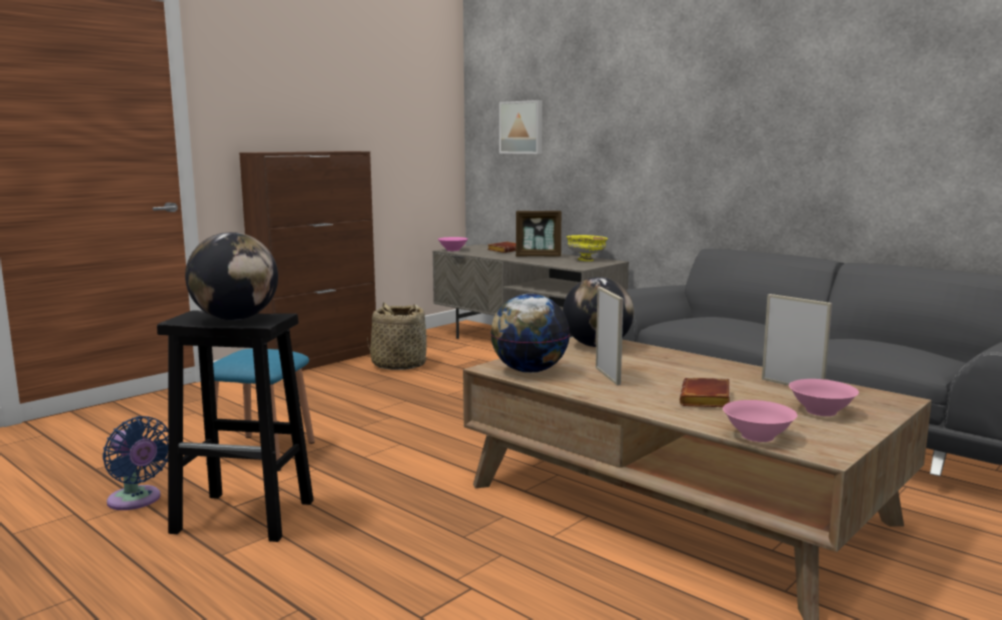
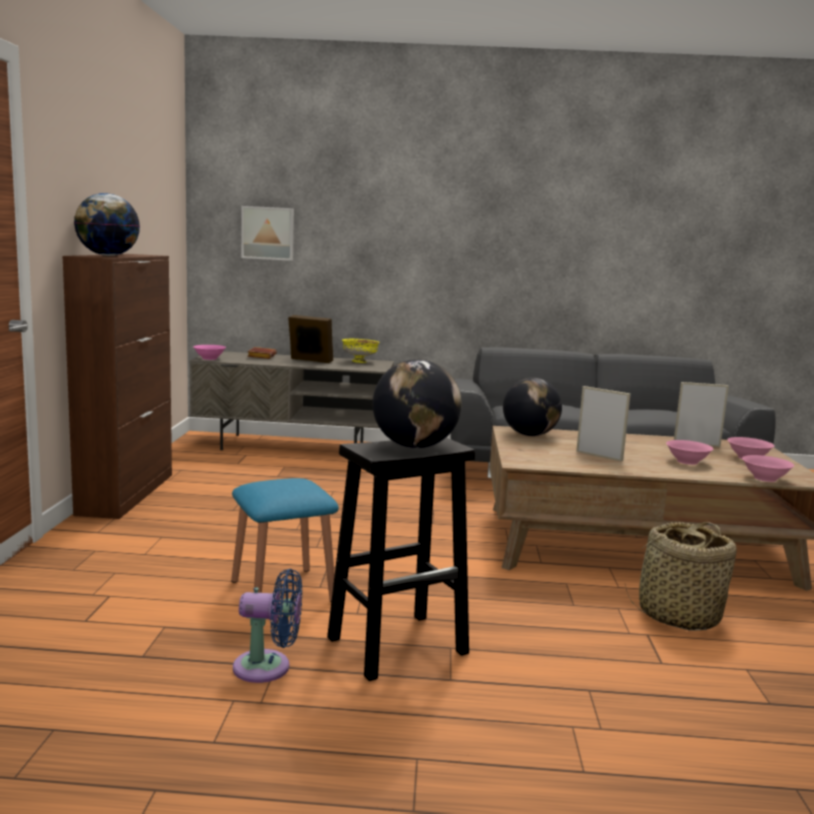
camera: 40 degrees left, 0 degrees up
basket [367,302,427,370] -> basket moved to [625,522,737,631]
globe [490,294,570,373] -> globe moved to [74,193,140,256]
picture frame [516,211,562,257] -> picture frame turned 120 degrees counterclockwise [288,315,333,363]
brown book [680,378,730,407] -> pink bowl [666,440,714,465]

